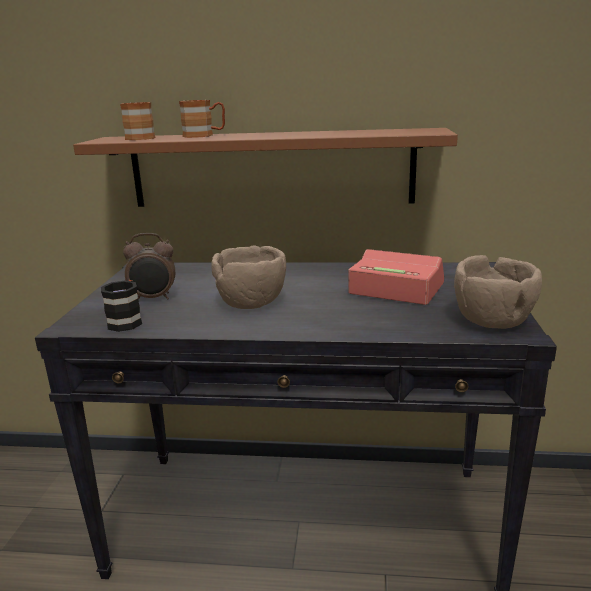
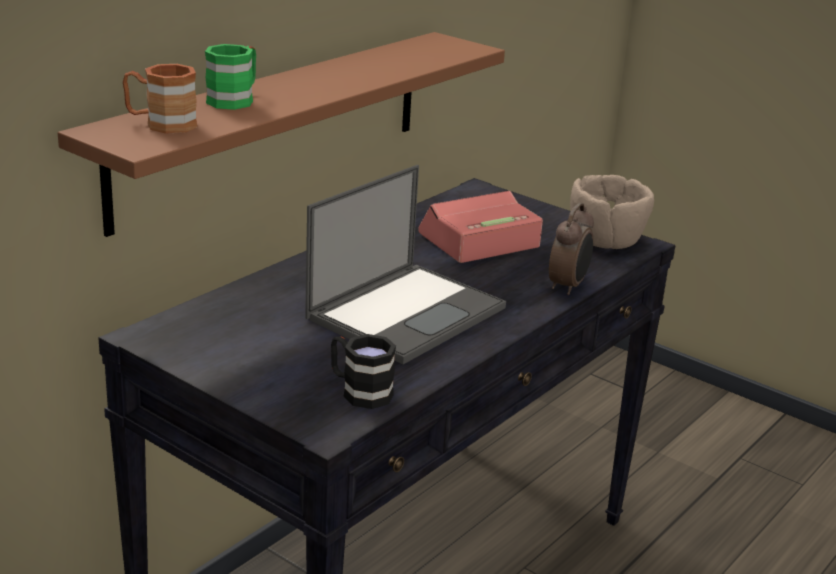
camera: 60 degrees left, 5 degrees up
alarm clock [123,233,175,301] -> alarm clock moved to [549,203,594,295]
brown mug [179,100,225,138] -> green mug [205,44,256,110]
brown bowl [211,245,286,309] -> laptop [305,165,506,364]

